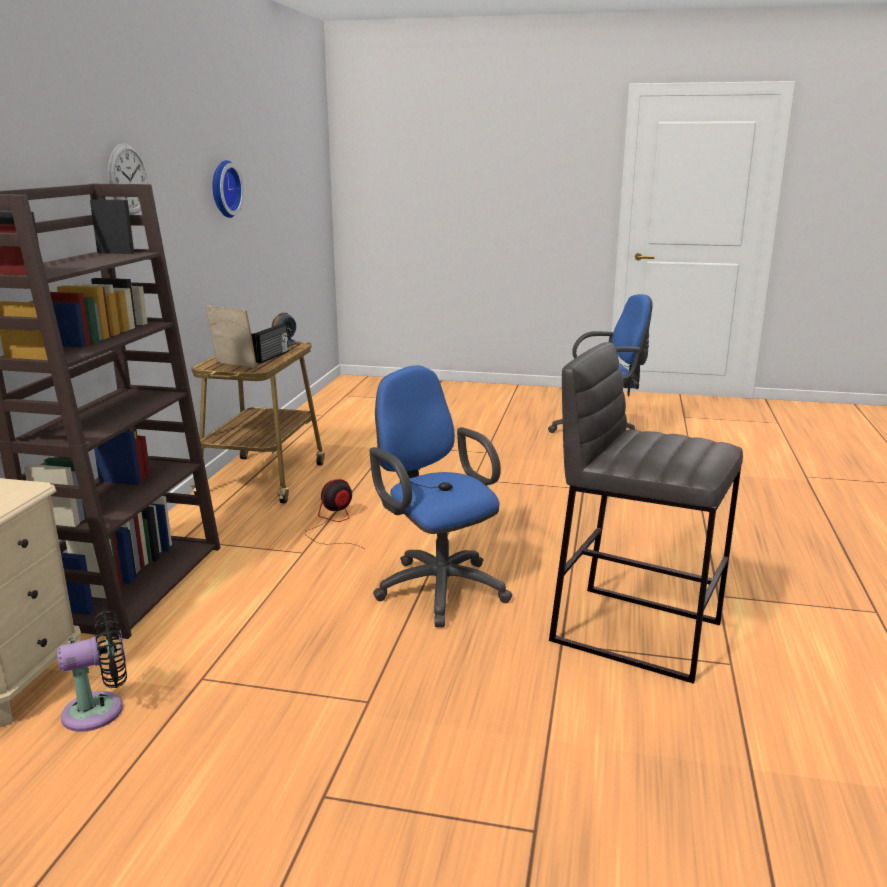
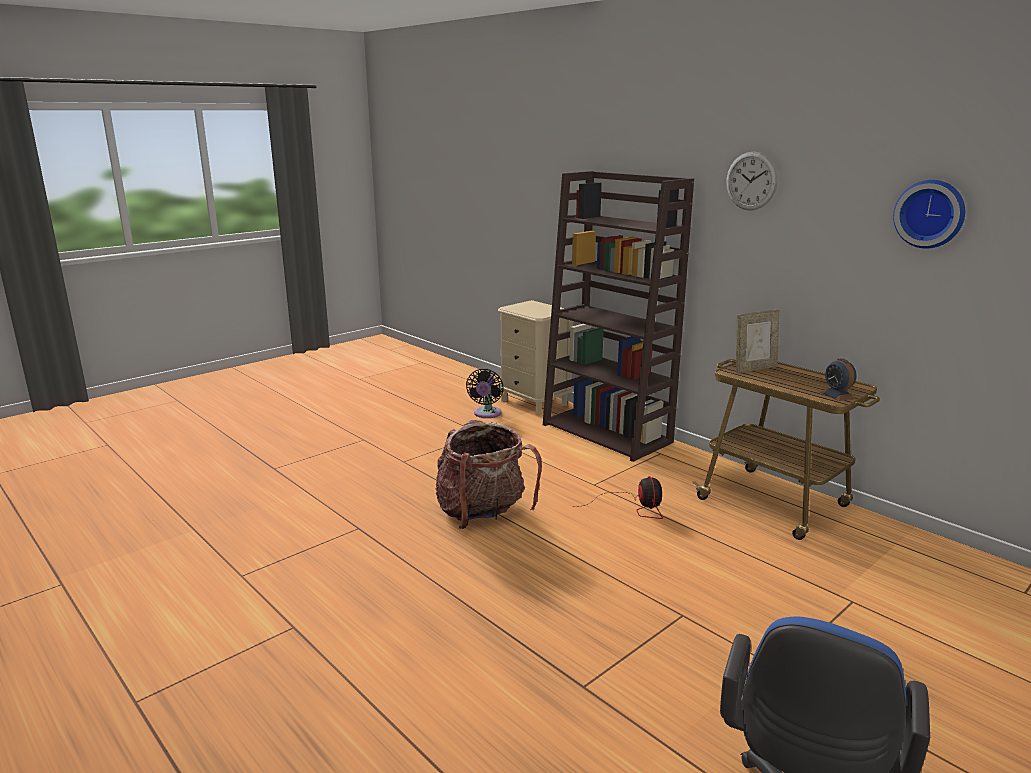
camera: 125 degrees right, 0 degrees up
radio [251,324,288,363] -> none
blue office chair [370,366,512,627] -> backpack [436,420,542,529]
grey stool [549,342,743,684] -> none

